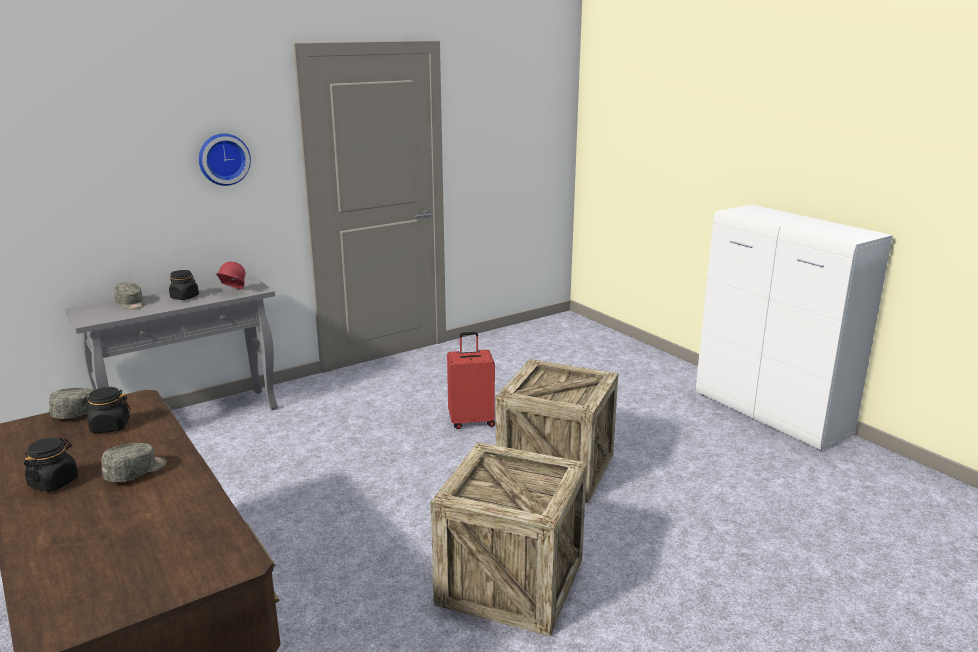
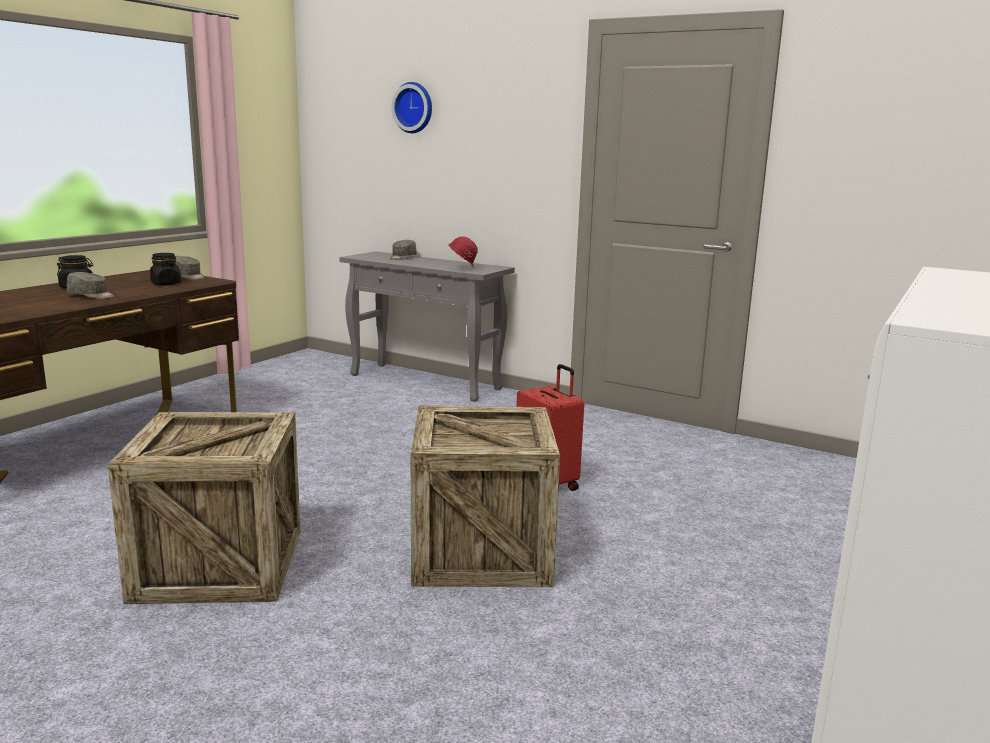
camera: 65 degrees right, 5 degrees down
black jar [169,270,199,300] -> none
wall clock [199,133,251,186] -> wall clock moved to [391,82,432,133]

